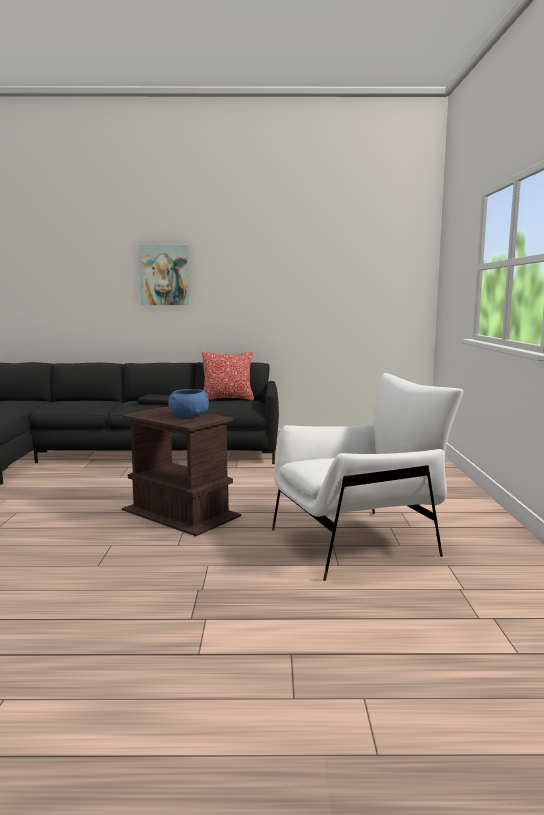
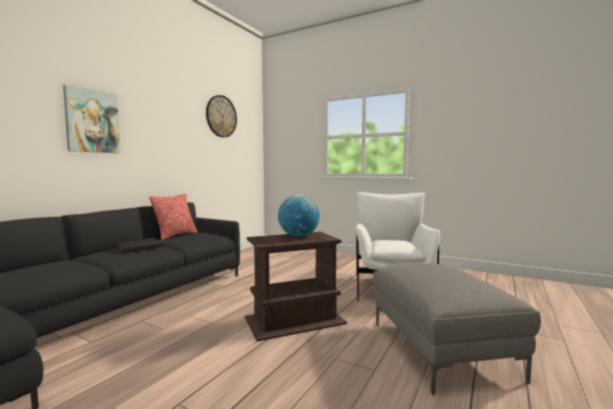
camera: 60 degrees left, 5 degrees down
blue bowl [168,389,209,417] -> globe [278,195,320,237]
none -> wall clock [206,95,237,137]
none -> grey ottoman [373,264,541,395]

